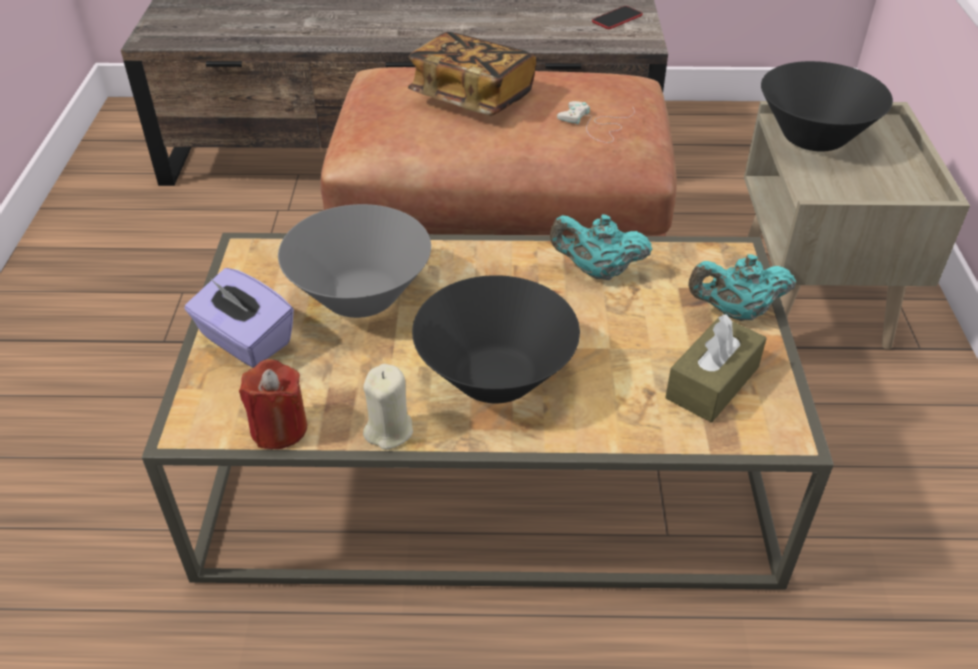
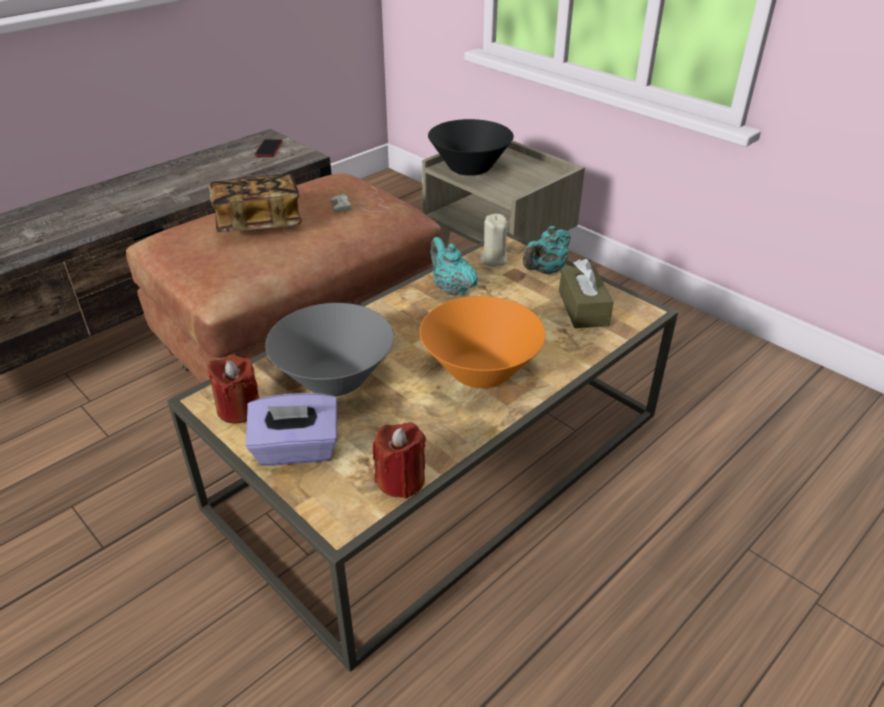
camera: 45 degrees left, 5 degrees down
beige candle [363,364,413,450] -> beige candle moved to [480,214,507,266]
black bowl [412,275,580,403] -> orange bowl [420,296,546,388]
turquoise teapot [550,214,652,280] -> turquoise teapot turned 90 degrees clockwise [430,237,478,295]
none -> red candle [208,355,260,423]

